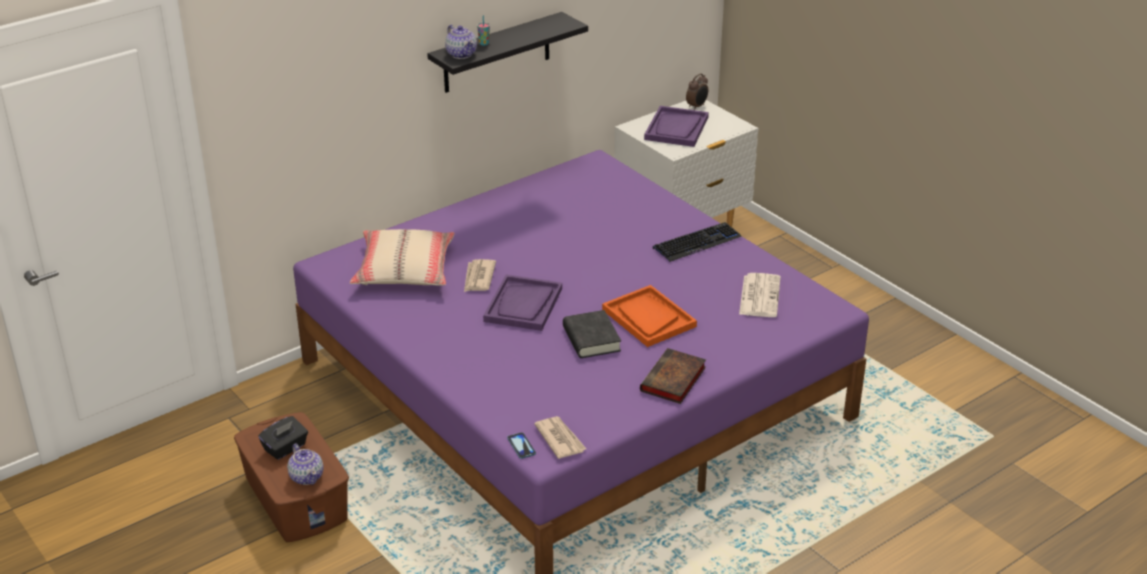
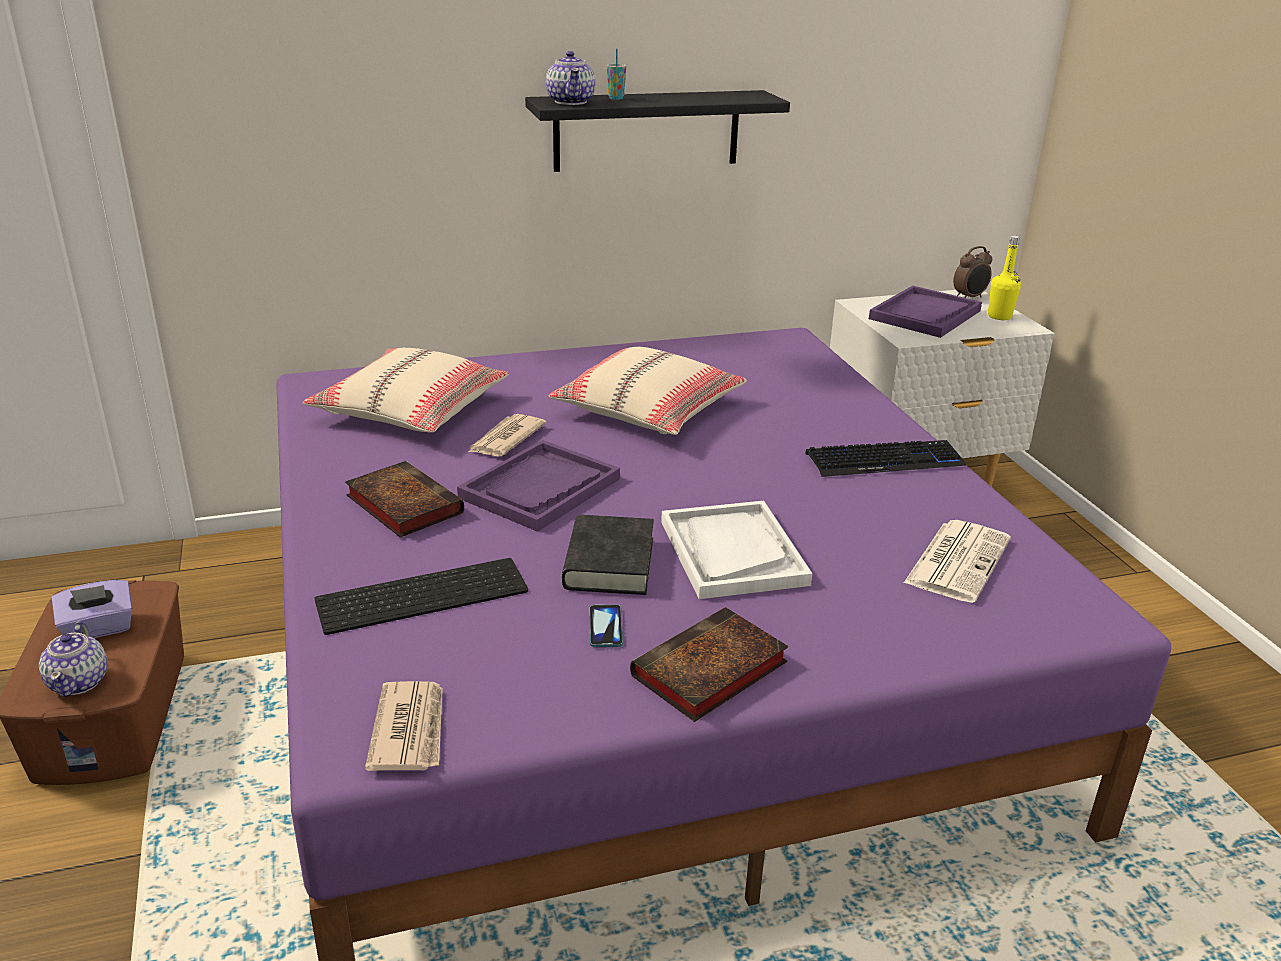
camera: 20 degrees right, 5 degrees down
black tissue box [258,416,308,460] -> purple tissue box [52,580,132,638]
phone [507,432,536,459] -> phone moved to [589,605,623,647]
orange tray [602,285,697,347] -> white tray [661,501,813,599]
none -> keyboard [314,558,528,635]
none -> book [345,461,464,537]
none -> beige pillow [548,347,747,435]
none -> yellow bottle [988,235,1021,320]

